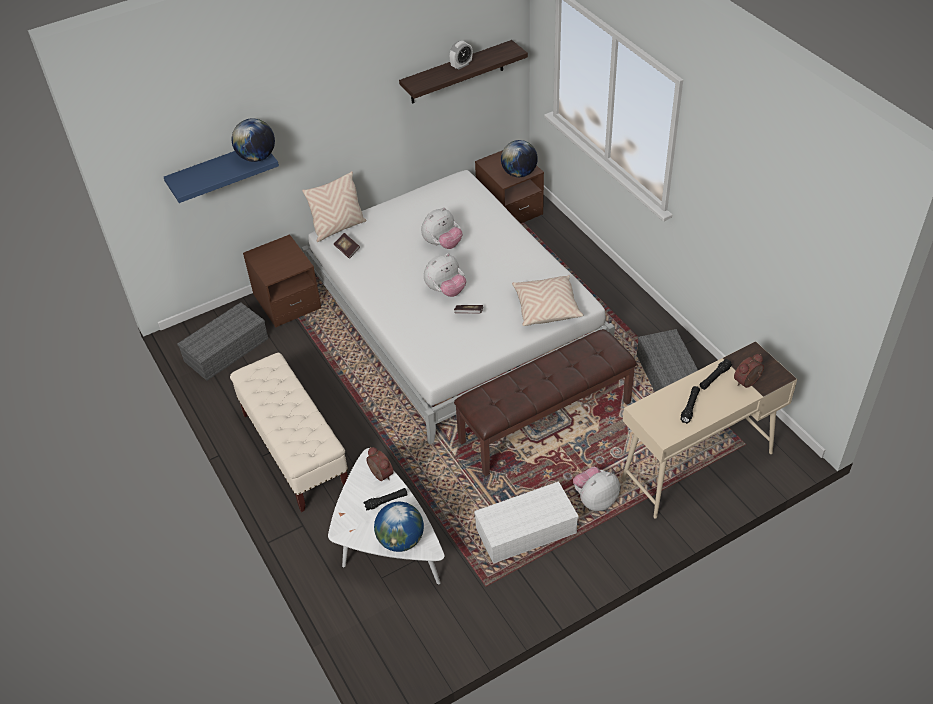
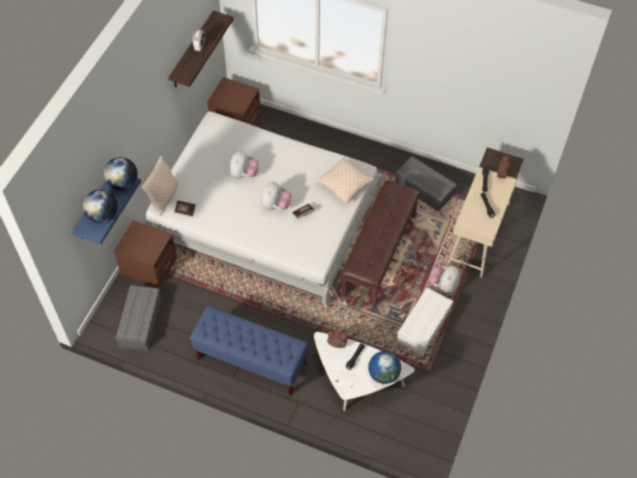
camera: 40 degrees left, 10 degrees up
beige bench [230,353,348,512] -> blue bench [190,305,308,395]
globe [501,140,538,177] -> globe moved to [83,189,118,223]

